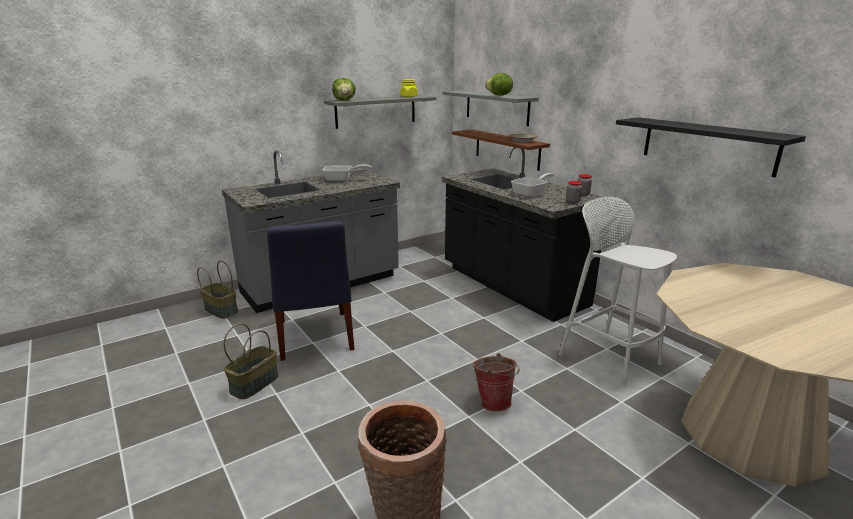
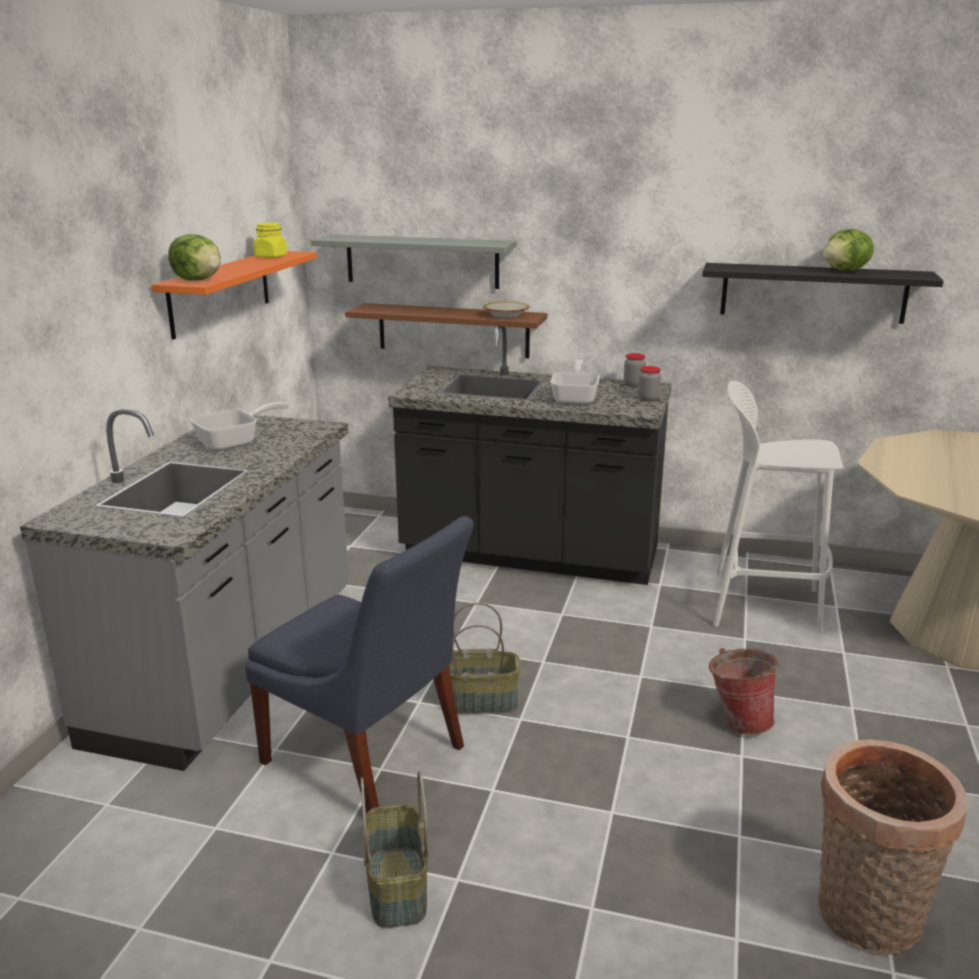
camera: 40 degrees left, 0 degrees up
basket [197,260,238,319] -> basket moved to [449,602,520,714]
grey shelf [324,95,436,129] -> orange shelf [151,251,317,340]
lettuce [485,73,513,96] -> lettuce moved to [823,229,874,271]

